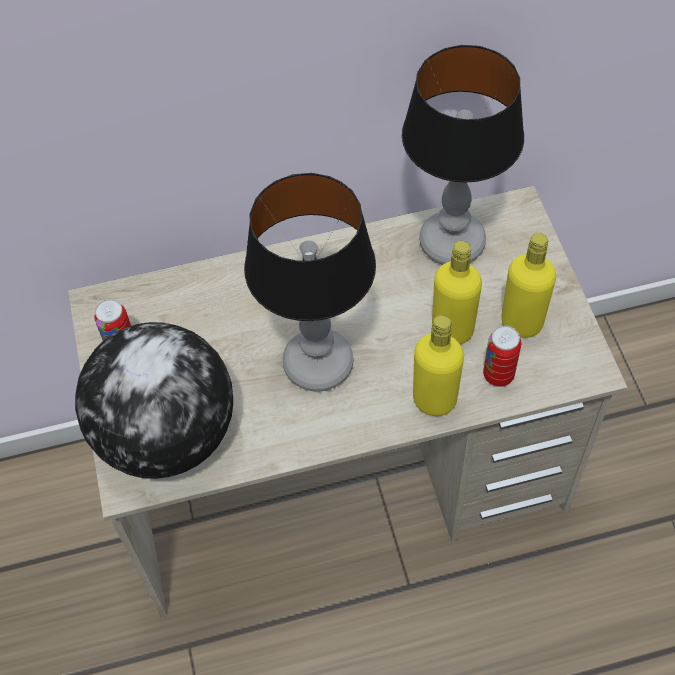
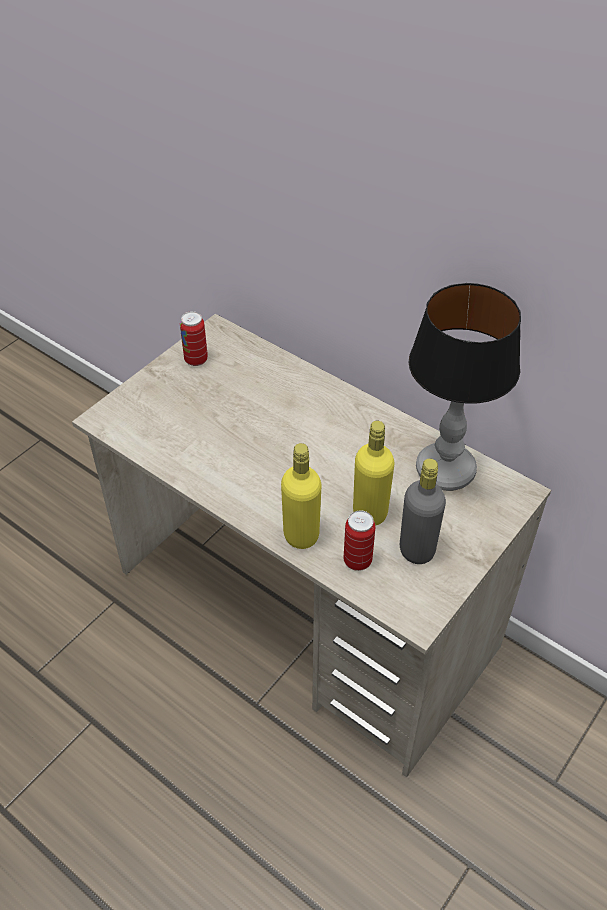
camera: 50 degrees right, 10 degrees down
globe [75,322,233,479] -> none
table lamp [244,173,376,392] -> none
yellow bottle [501,233,556,338] -> grey bottle [400,458,446,564]

